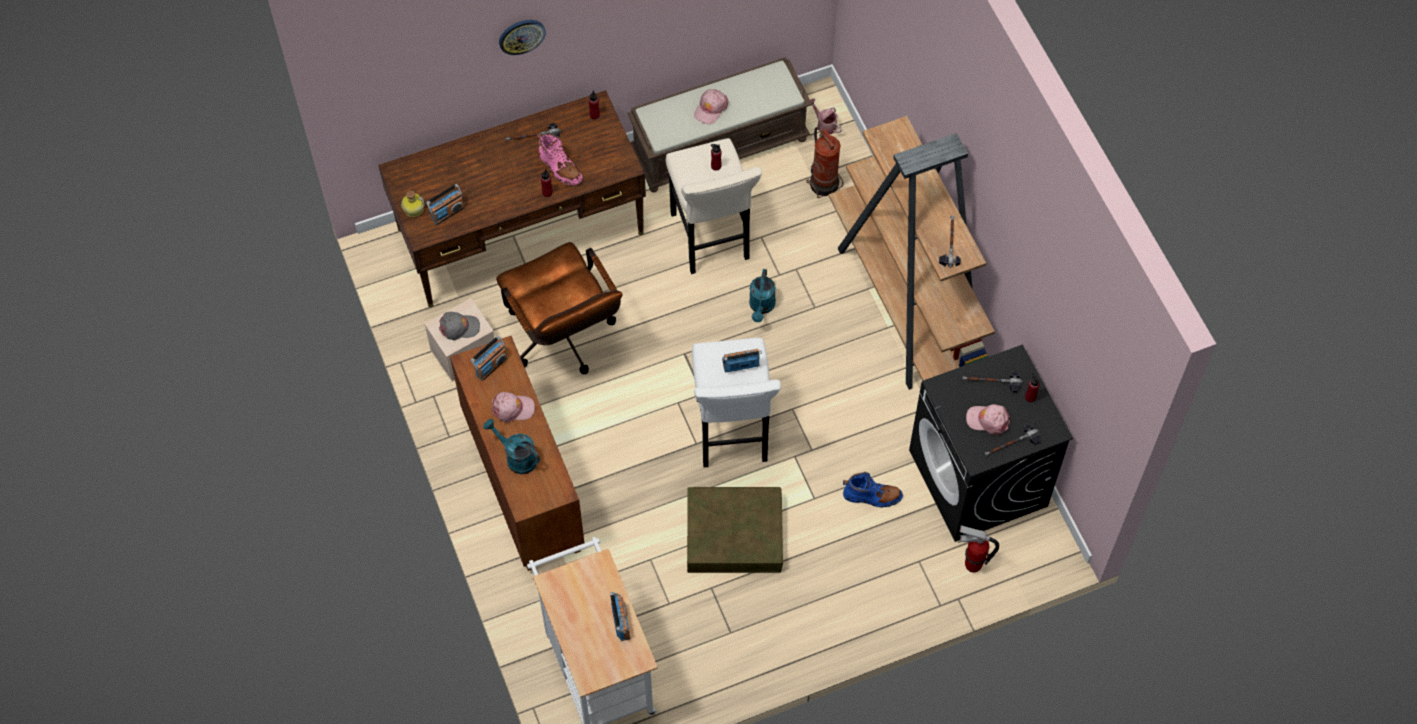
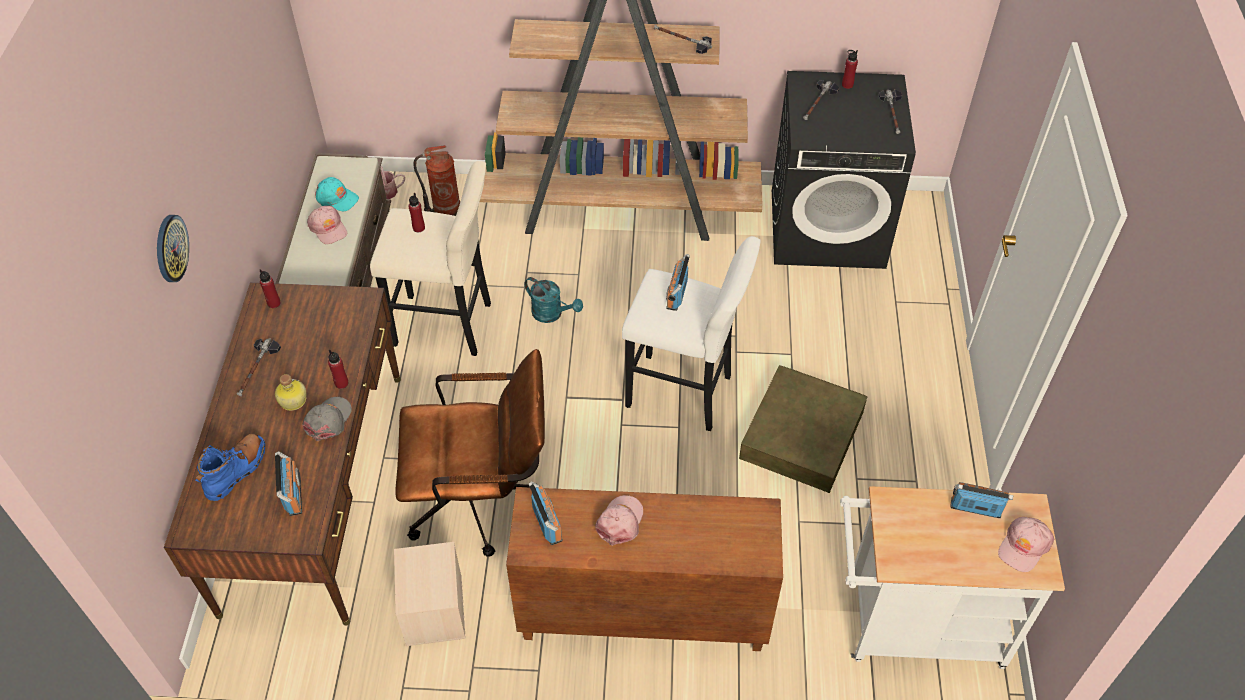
camera: 65 degrees left, 10 degrees down
bottle [401,191,425,217] -> bottle moved to [275,374,306,411]
grey cap [439,312,480,340] -> grey cap moved to [302,397,352,441]
turquoise watering can [483,419,540,474] -> none
pink boot [537,132,582,185] -> none
blue boot [843,472,903,508] -> blue boot moved to [195,434,265,501]
fire extinguisher [958,525,999,573] -> none
pink cap [966,404,1010,435] -> pink cap moved to [998,517,1054,572]
none -> turquoise cap [315,177,359,211]

